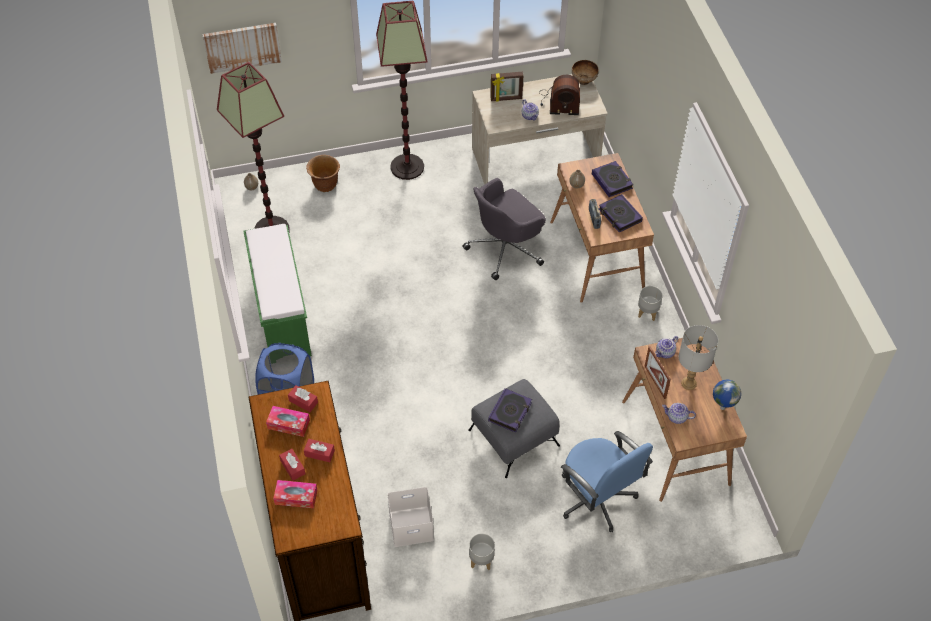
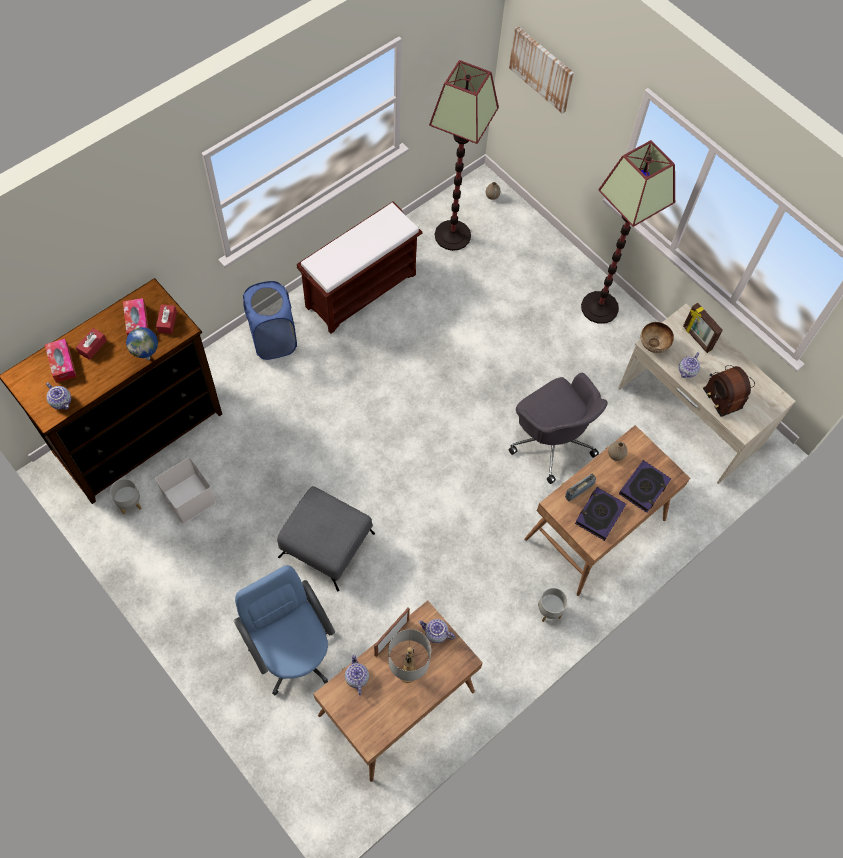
camera: 60 degrees right, 10 degrees up
green bench [244,224,312,356] -> brown bench [297,202,423,334]
red tissue box [304,439,335,462] -> none
brown planter [306,155,340,192] -> none
grey office chair [463,178,546,280] -> grey office chair turned 150 degrees counterclockwise [508,373,608,484]
grey planter [469,533,495,570] -> grey planter moved to [110,479,142,515]
book [488,388,532,433] -> none
blue office chair [561,431,653,532] -> blue office chair turned 120 degrees clockwise [234,565,335,695]
bowl [572,60,599,85] -> bowl moved to [641,322,674,353]
globe [713,380,741,410] -> globe moved to [126,327,158,360]
none -> teapot [46,382,71,410]

